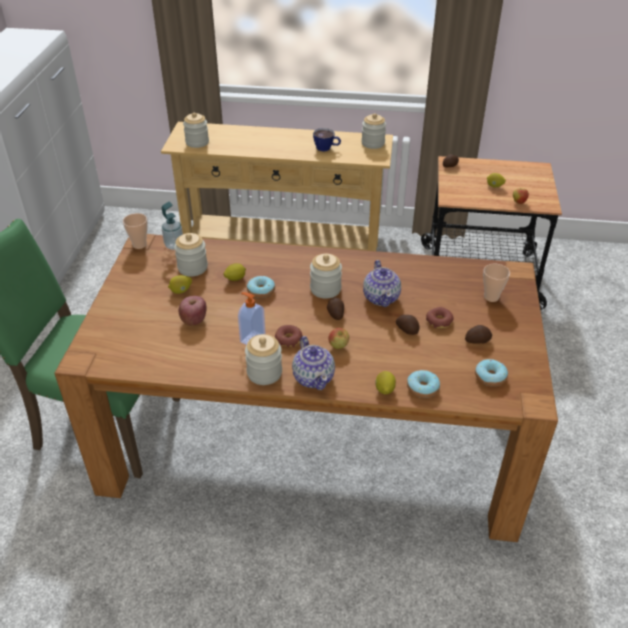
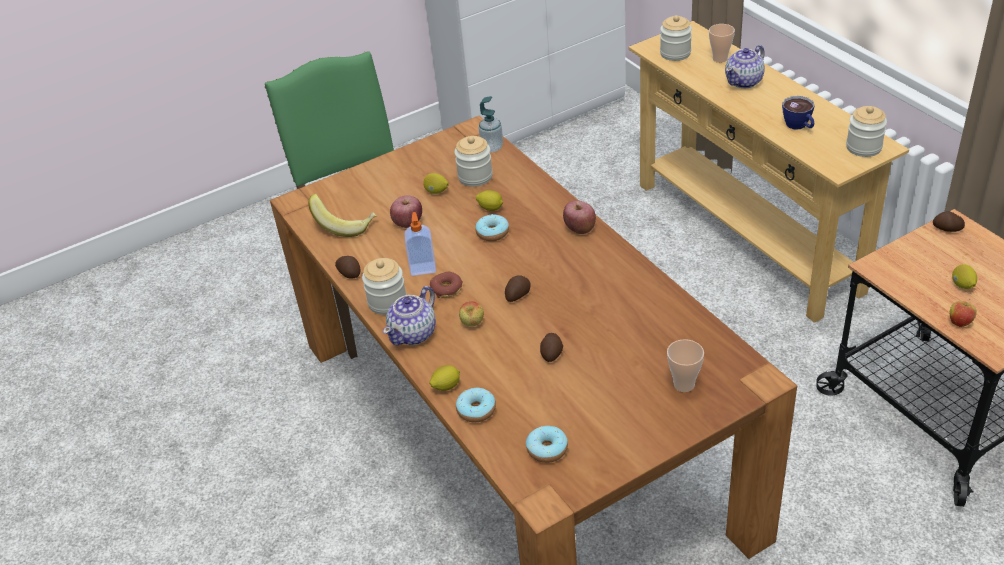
camera: 55 degrees right, 0 degrees up
cup [123,213,148,249] -> cup moved to [709,24,735,63]
jar [310,254,342,298] -> none
teapot [363,260,401,307] -> teapot moved to [725,45,765,88]
donut [426,307,454,329] -> none
potato [465,325,492,343] -> potato moved to [335,256,360,278]
none -> banana [308,194,377,237]
none -> apple [563,201,596,234]

